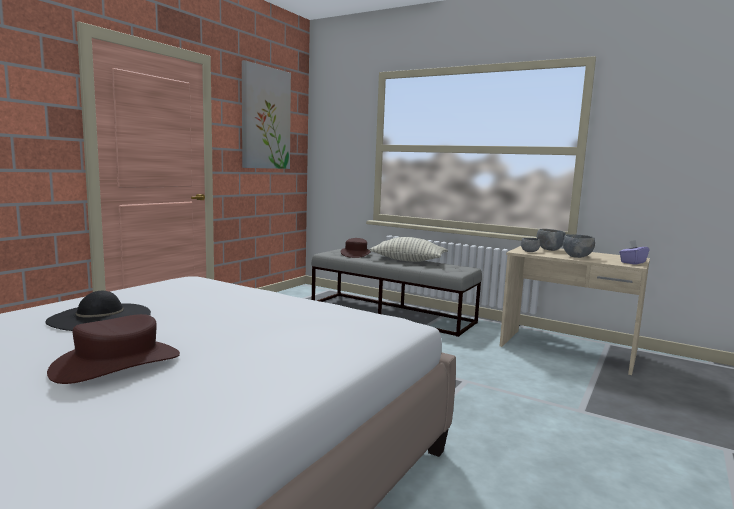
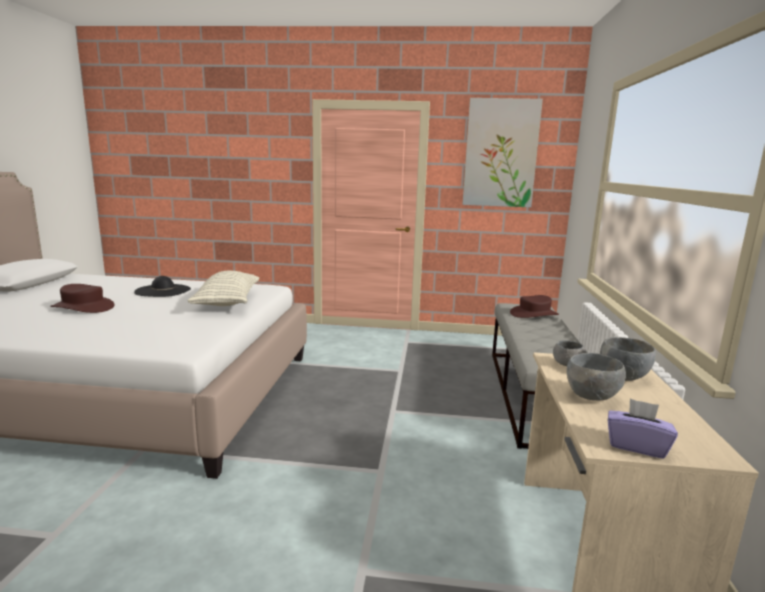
camera: 65 degrees right, 5 degrees up
pillow [369,237,448,262] -> pillow moved to [187,271,259,306]

